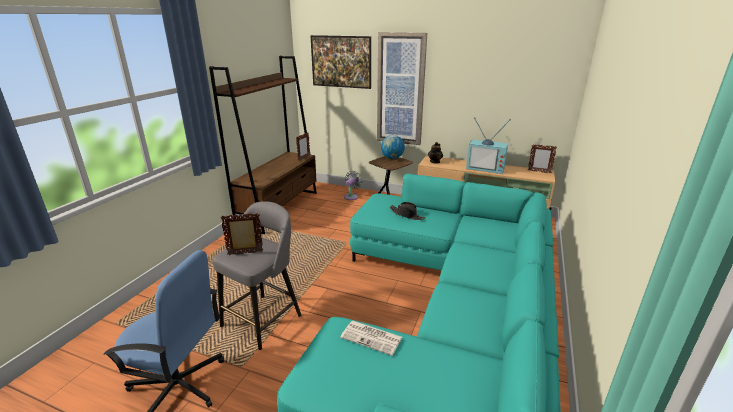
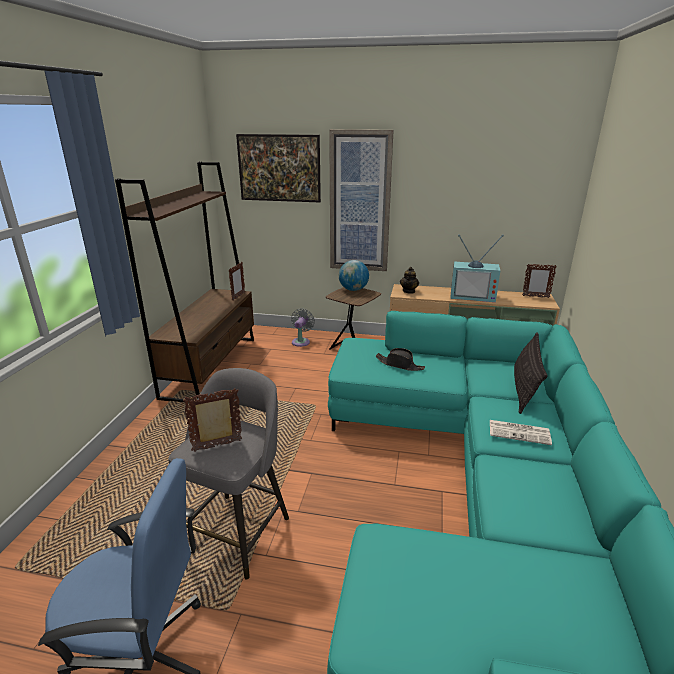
camera: 10 degrees left, 0 degrees up
newspaper [340,321,402,356] -> newspaper moved to [490,420,552,445]
none -> pillow [514,332,548,414]

